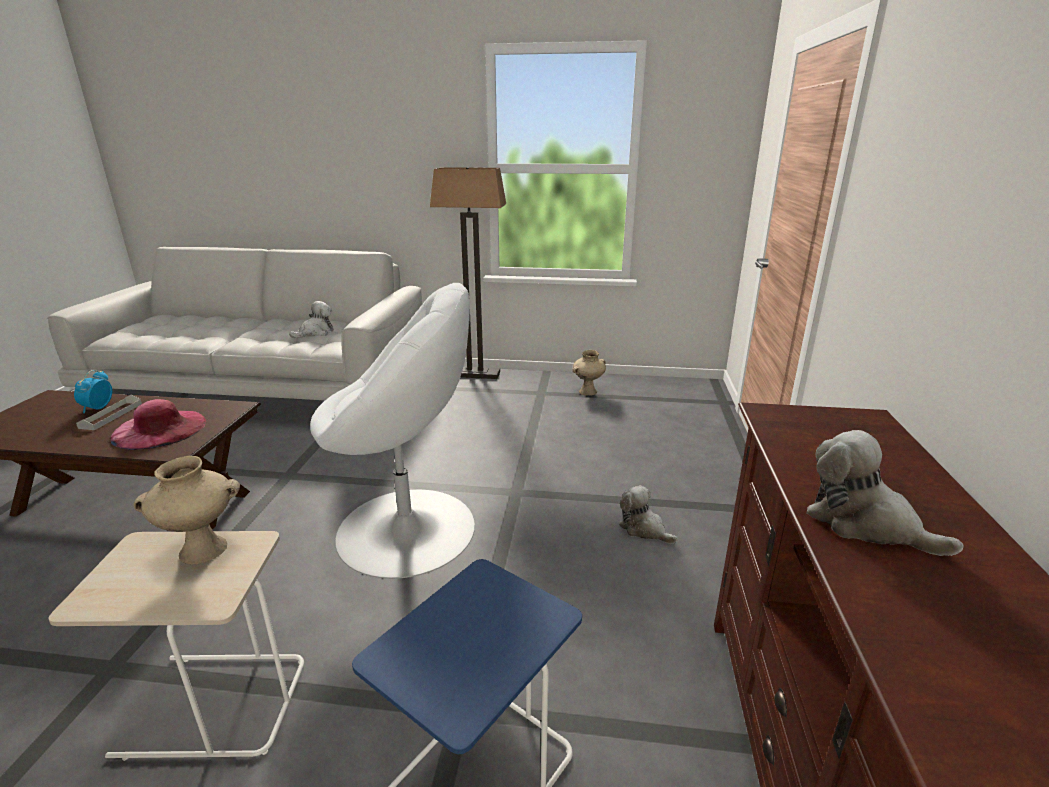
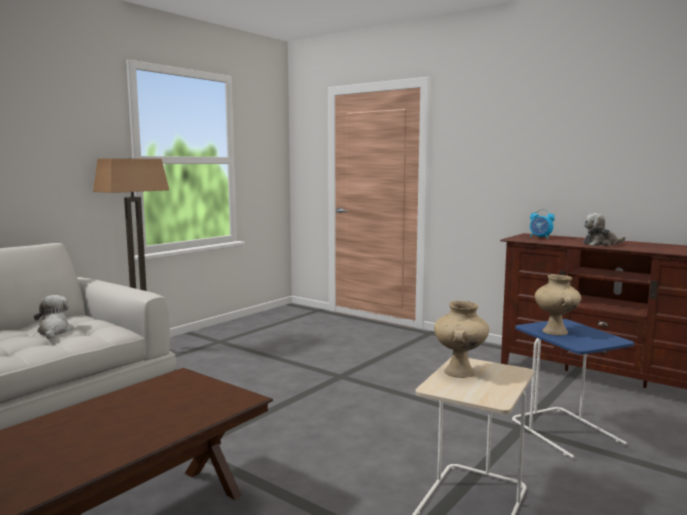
camera: 60 degrees left, 15 degrees down
alarm clock [74,370,112,413] -> alarm clock moved to [530,209,555,239]
grey tray [76,394,142,430] -> none
pink hat [111,399,206,450] -> none
white armchair [310,283,475,579] -> none
beige vase [572,350,606,396] -> beige vase moved to [535,274,581,335]
plush toy [619,485,678,544] -> none

